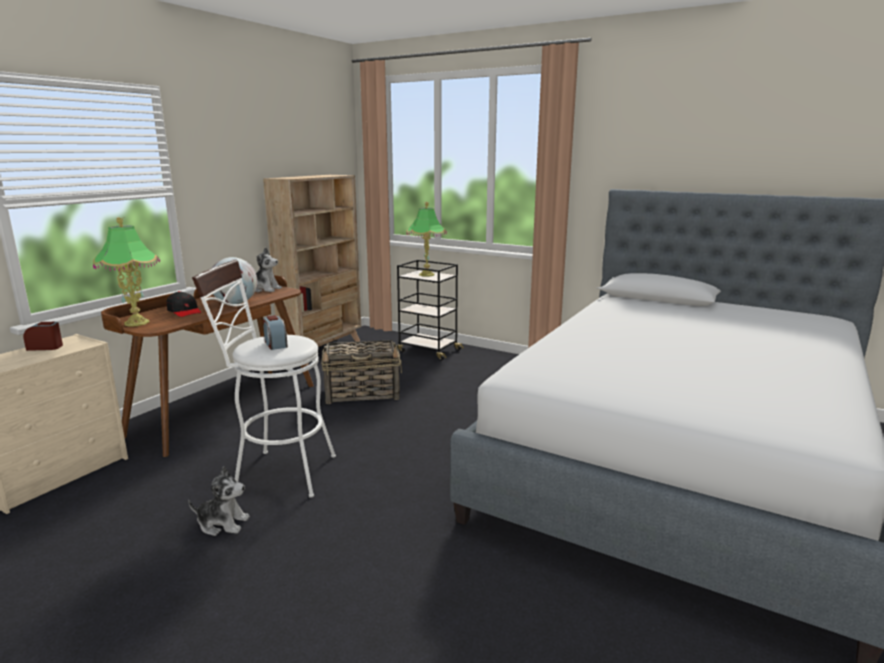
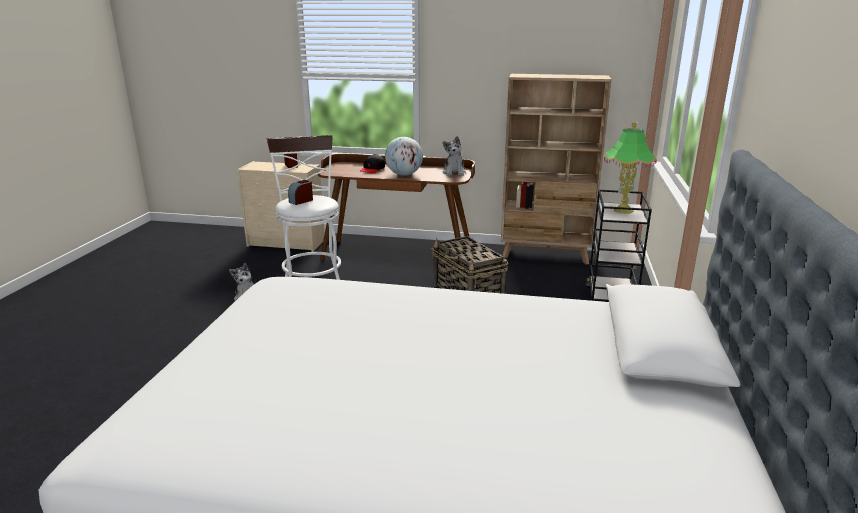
camera: 70 degrees right, 5 degrees up
table lamp [93,217,160,327] -> none

